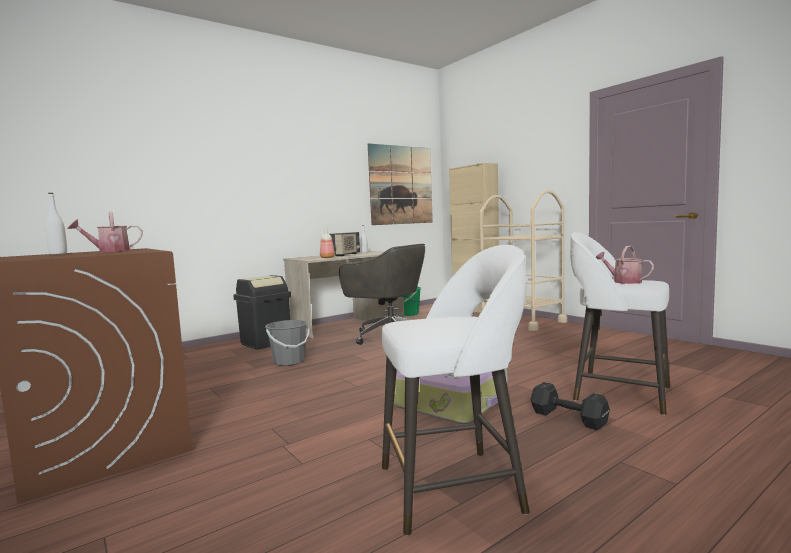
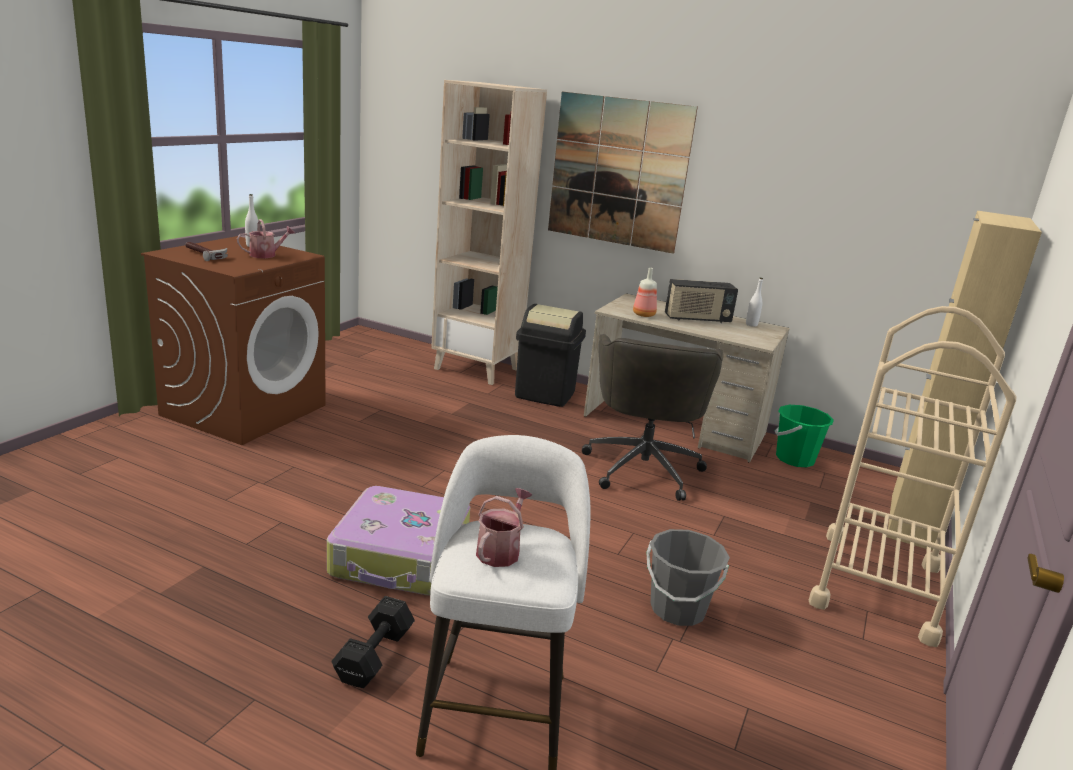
camera: 60 degrees right, 15 degrees up
watering can [67,211,143,252] -> watering can turned 120 degrees clockwise [237,219,295,258]
grey bucket [265,320,309,366] -> grey bucket moved to [646,529,730,626]
picture [368,143,433,225] -> picture moved to [548,92,698,254]
white stool [382,245,529,536] -> none
none -> hammer [185,242,228,261]
none -> beige bookcase [431,80,547,385]

